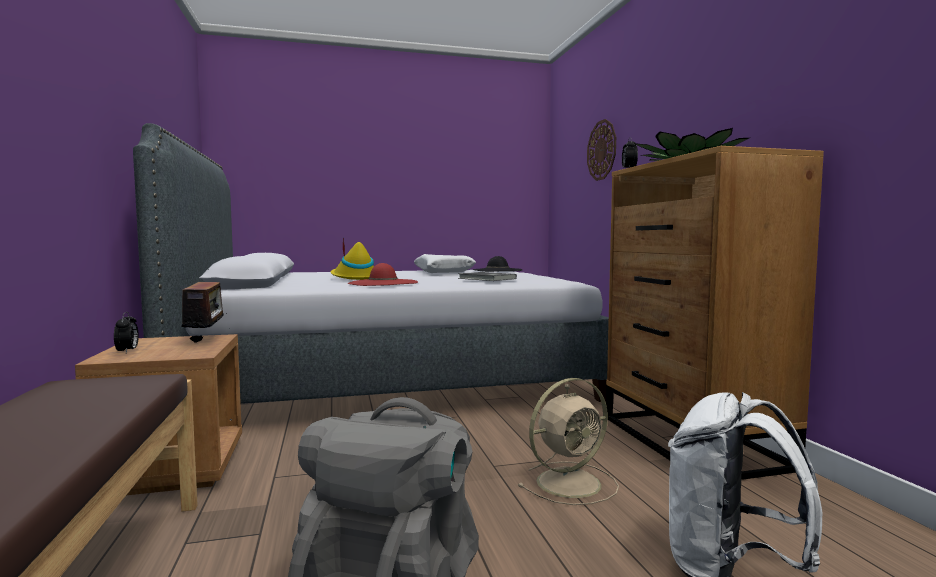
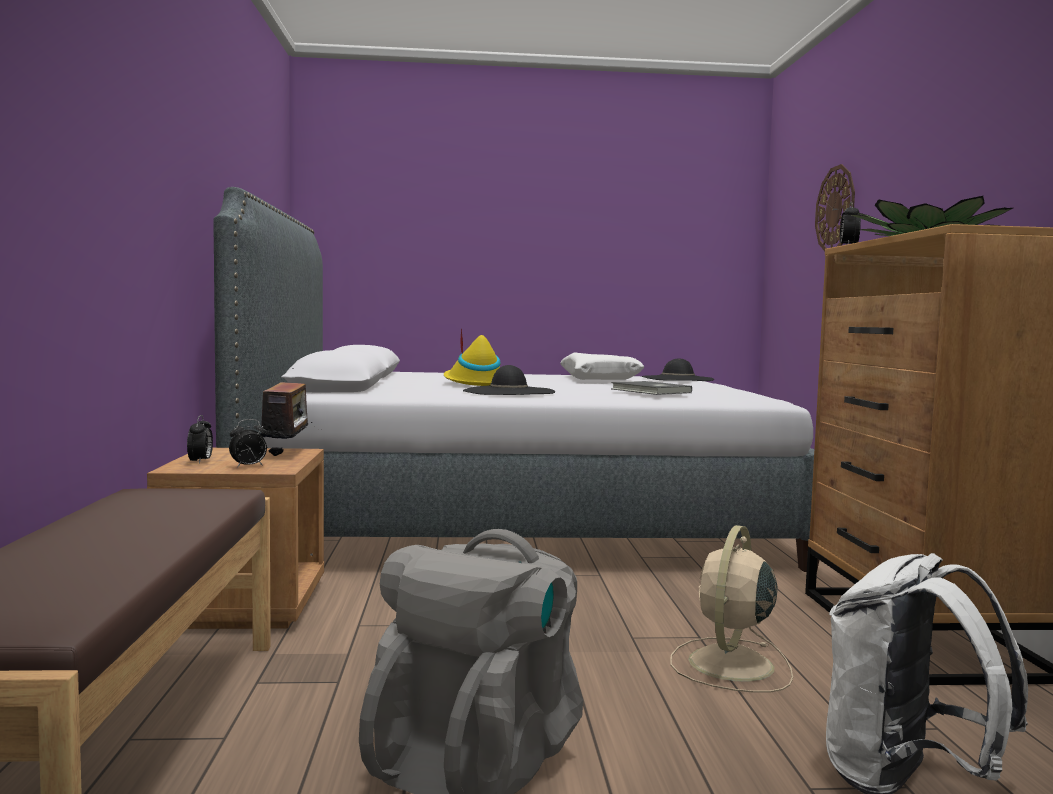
camera: 10 degrees right, 0 degrees up
red hat [348,263,418,286] -> black hat [463,365,555,395]
beige fan [518,378,619,505] -> beige fan turned 135 degrees clockwise [670,525,793,693]
none -> alarm clock [229,419,267,468]

